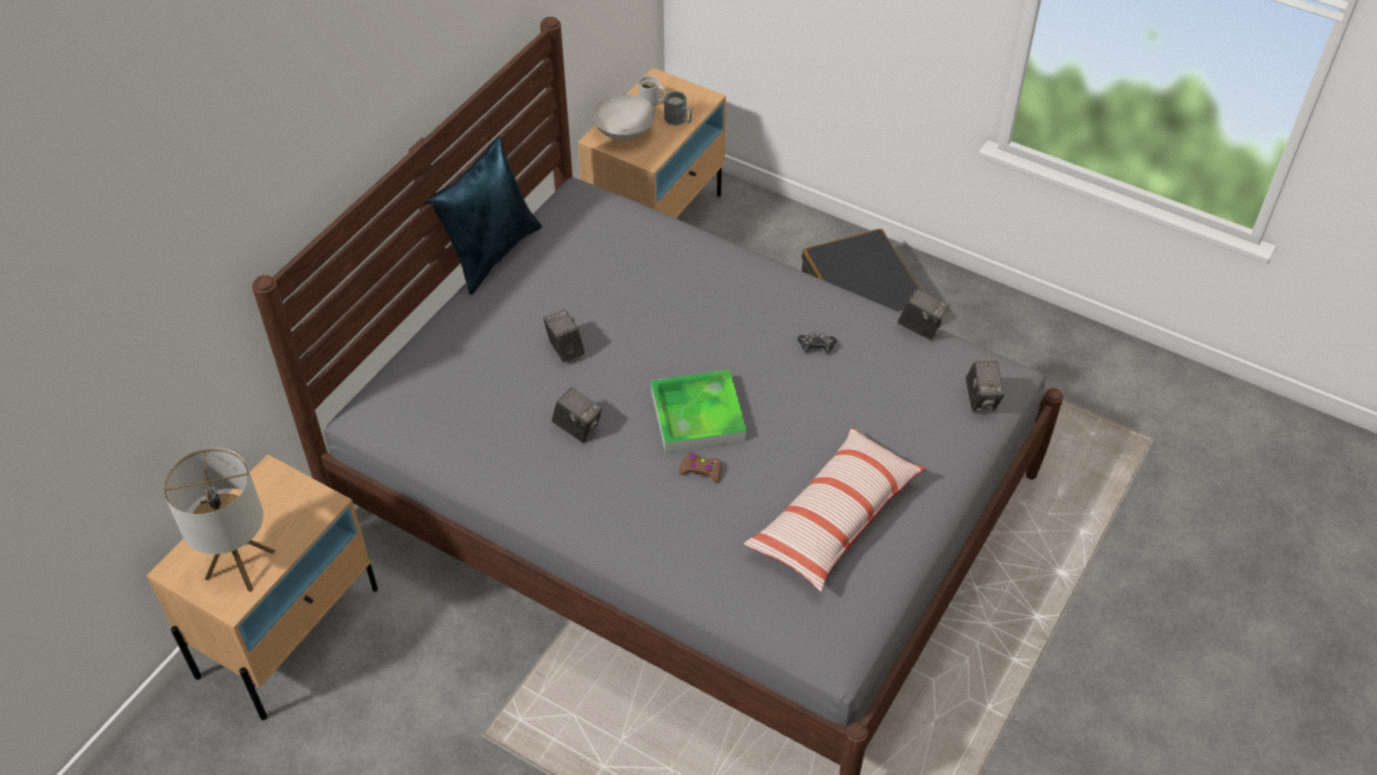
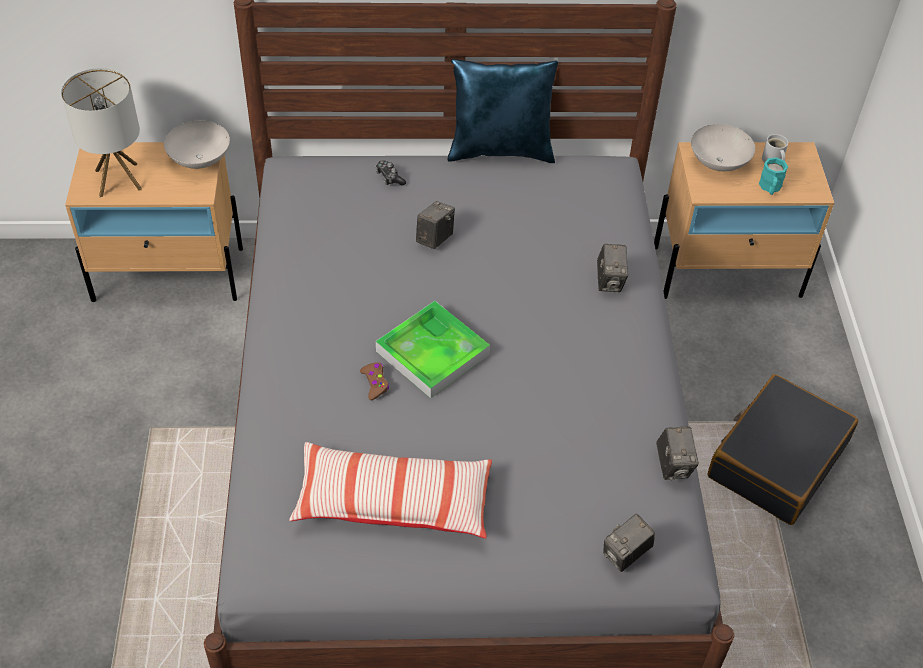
camera: 55 degrees right, 0 degrees up
camera [552,387,602,442] -> camera moved to [597,244,628,292]
grey mug [664,91,692,125] -> turquoise mug [759,157,788,195]
game controller [797,332,836,353] -> game controller moved to [375,160,406,186]
none -> white bowl [164,121,230,169]

